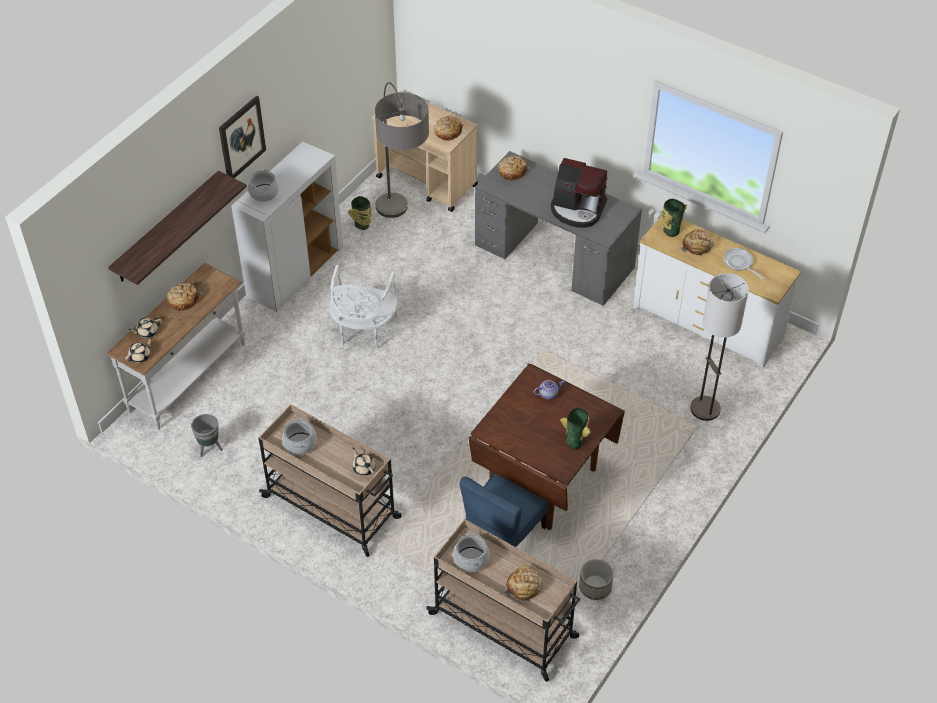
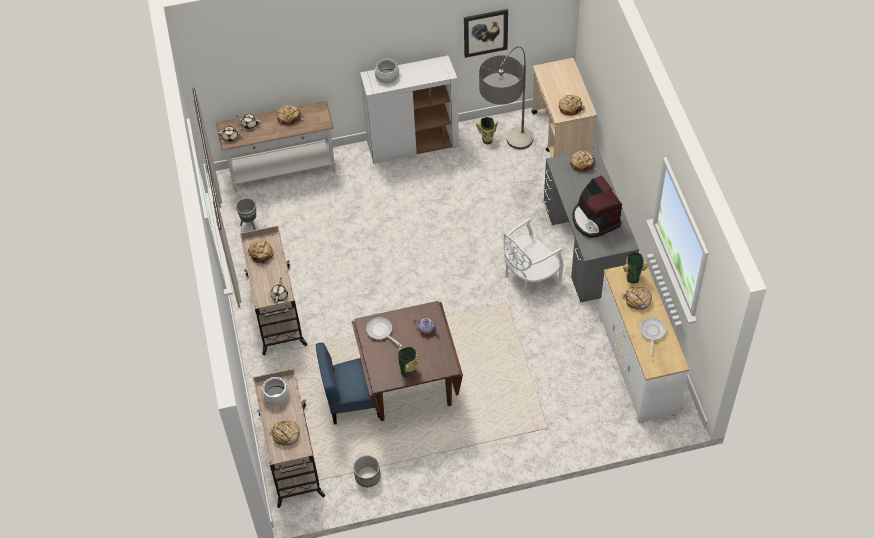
camera: 45 degrees right, 5 degrees up
shelf [108,171,247,285] -> none
picture [219,96,266,178] -> picture moved to [464,9,508,58]
cooking pot [282,418,317,455] -> bread [248,240,274,266]
white chair [329,265,398,350] -> white chair moved to [504,218,564,295]
floor lamp [690,273,749,421] -> none
none -> frying pan [366,317,402,347]

